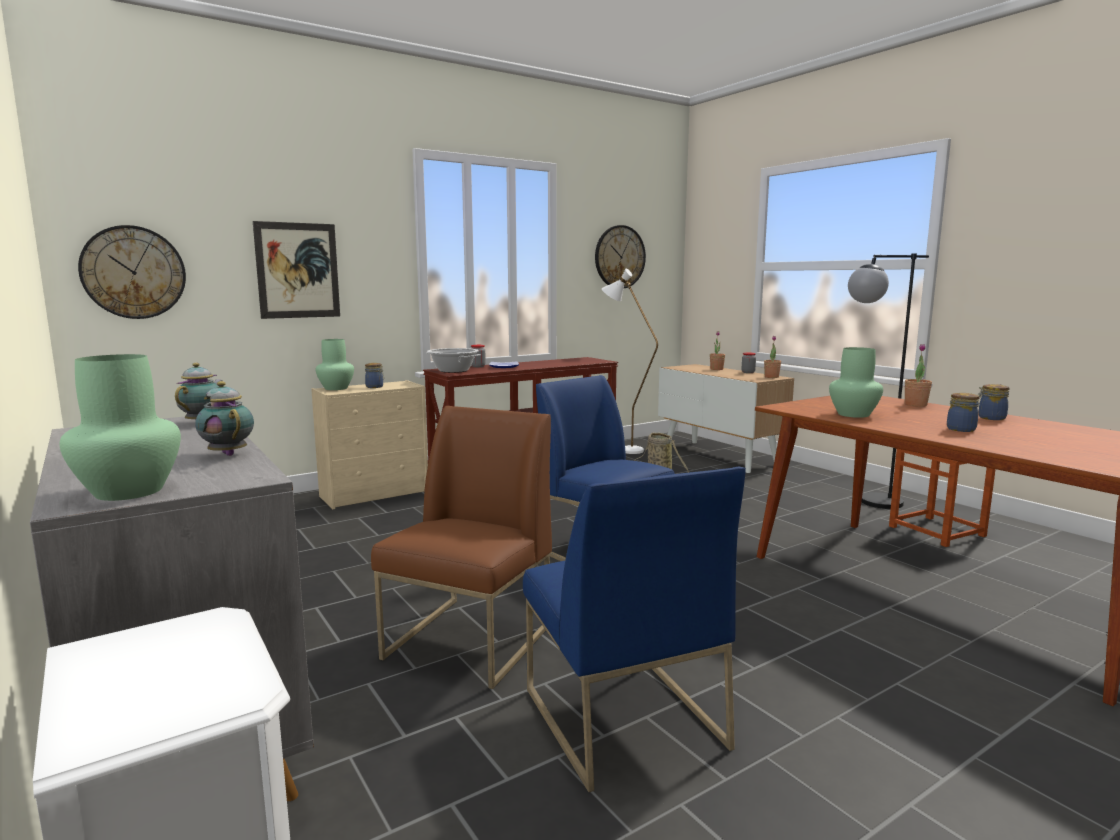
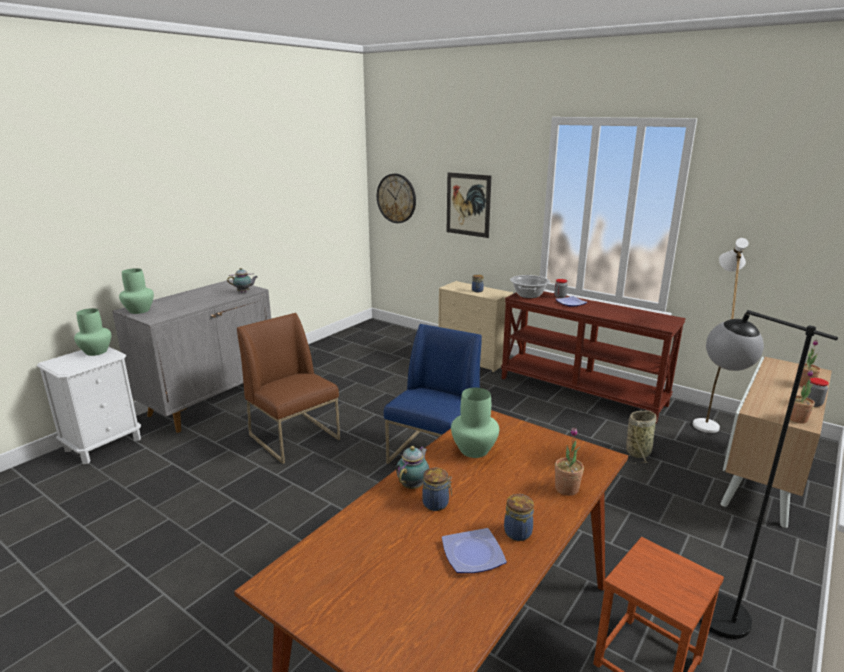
camera: 70 degrees right, 10 degrees up
teapot [195,381,254,456] -> teapot moved to [396,446,429,489]
green vase [316,339,354,390] -> green vase moved to [74,308,111,356]
brown chair [371,406,552,689] -> brown chair turned 135 degrees counterclockwise [237,313,340,464]
blue chair [523,467,746,792] -> none
wall clock [595,225,646,288] -> none
none -> plate [442,528,507,573]

